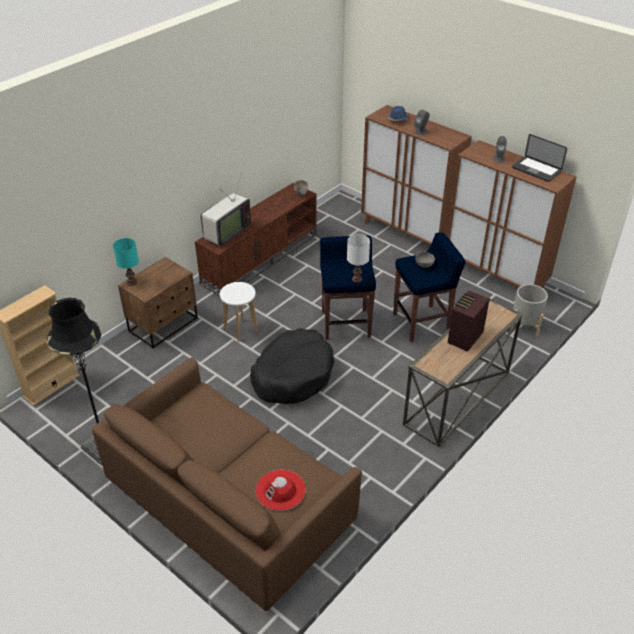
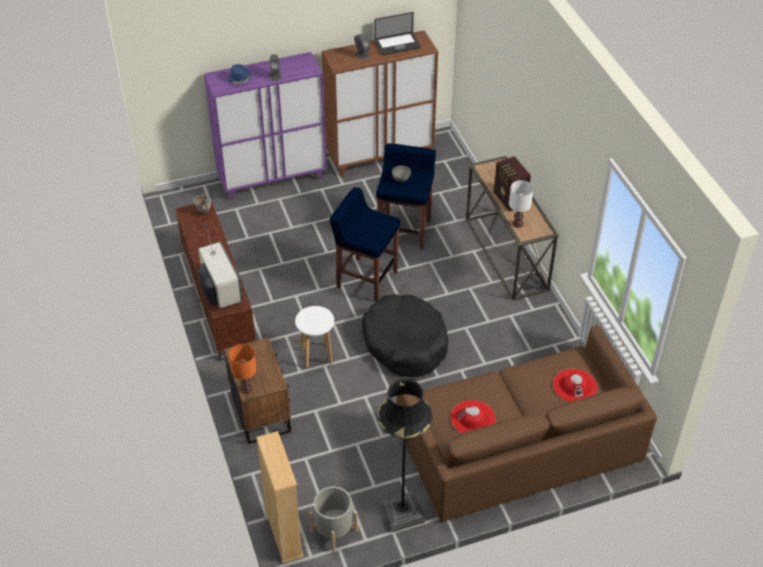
camera: 60 degrees left, 5 degrees up
turquoise table lamp [113,238,139,286] -> orange table lamp [229,344,256,393]
white table lamp [347,234,370,283] -> white table lamp moved to [509,180,534,228]
brown cabinet [361,105,472,245] -> purple cabinet [204,52,327,200]
grey planter [511,284,548,336] -> grey planter moved to [309,487,358,552]
none -> red hat [450,400,496,433]

